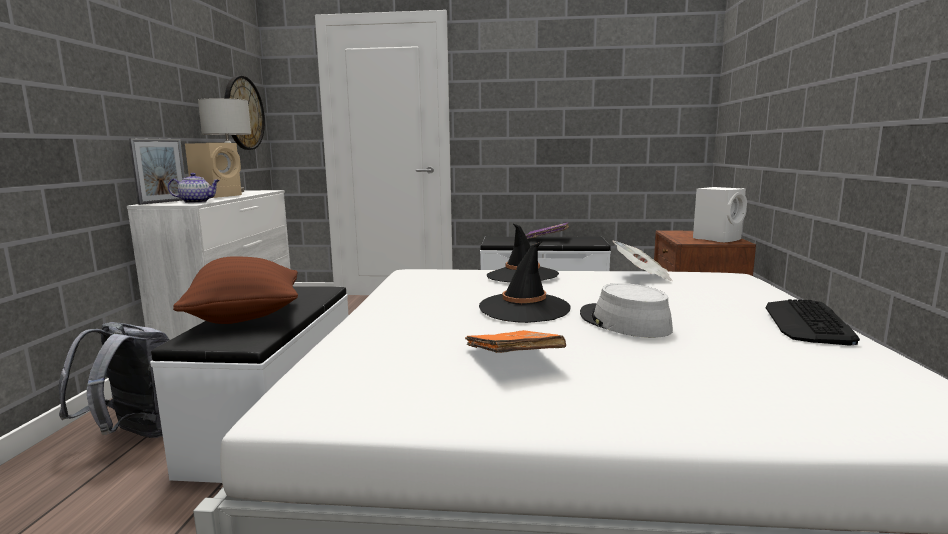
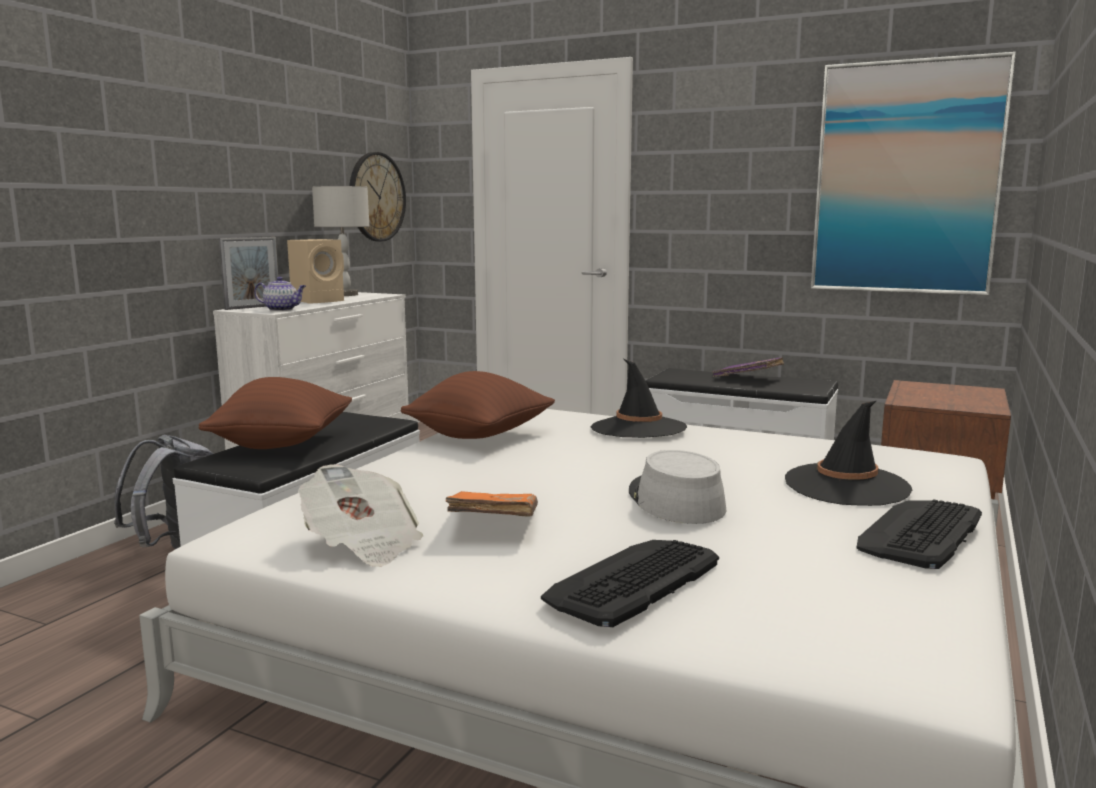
camera: 20 degrees right, 0 degrees up
black hat [479,242,571,323] -> black hat moved to [785,401,912,506]
newspaper [613,241,673,281] -> newspaper moved to [298,464,423,567]
white speaker [693,187,747,242] -> none
none -> brown pillow [401,371,555,439]
none -> keyboard [541,540,719,627]
none -> picture [811,52,1016,295]

